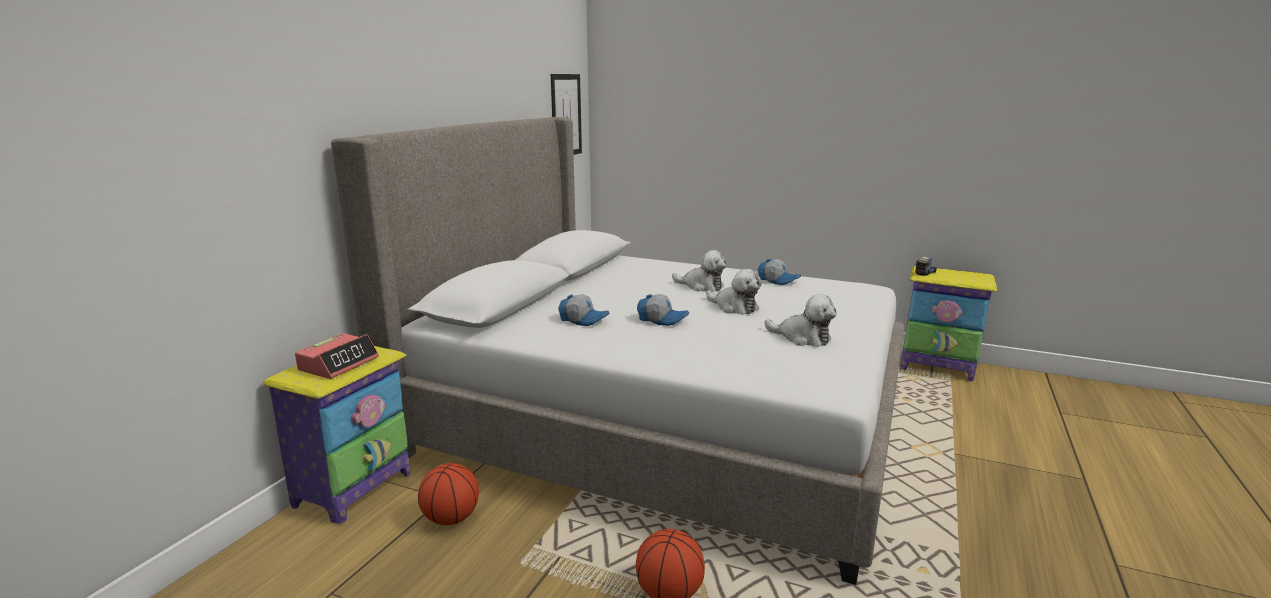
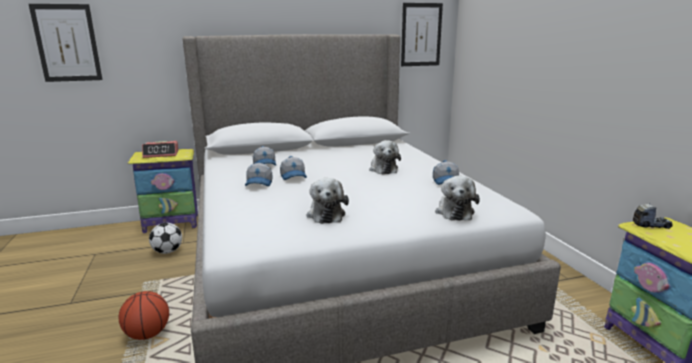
camera: 50 degrees right, 0 degrees up
basketball [418,463,479,525] -> football [149,223,182,254]
plush toy [706,269,762,315] -> plush toy moved to [435,176,480,221]
none -> picture [29,4,102,82]
none -> cap [245,162,272,186]

